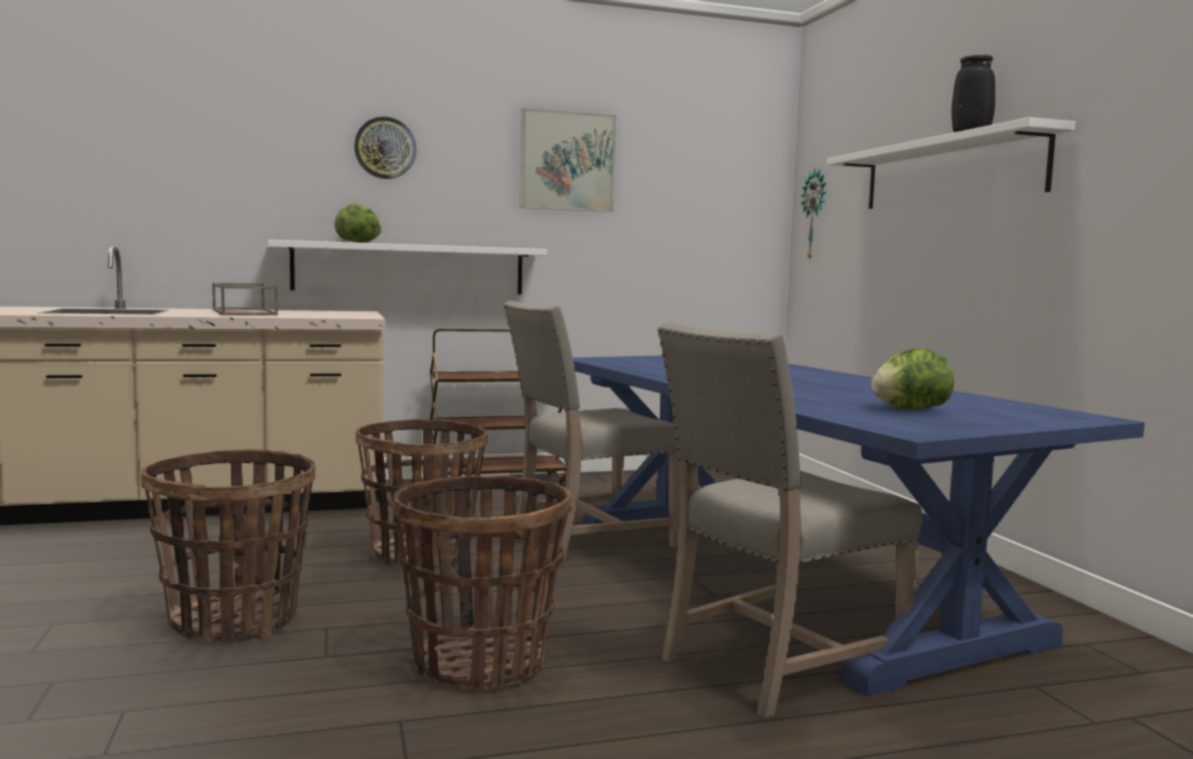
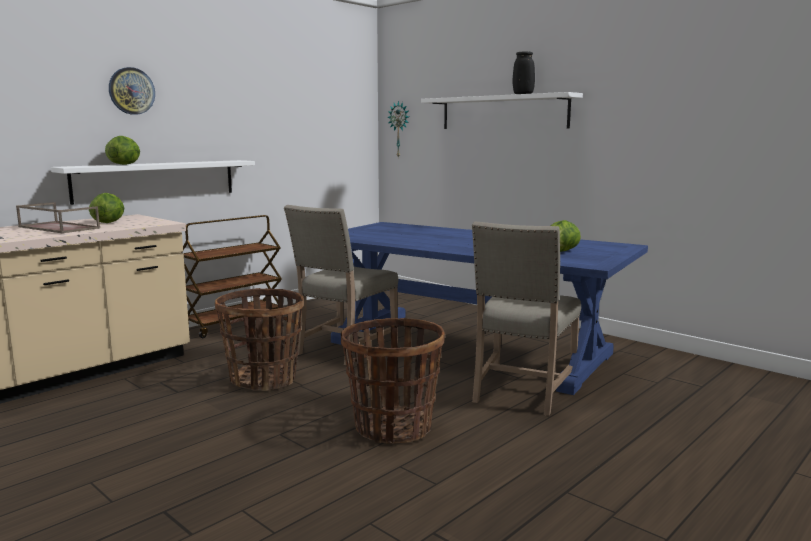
camera: 30 degrees left, 5 degrees up
basket [141,449,316,643] -> none
picture [519,108,616,212] -> none
none -> lettuce [89,193,124,223]

